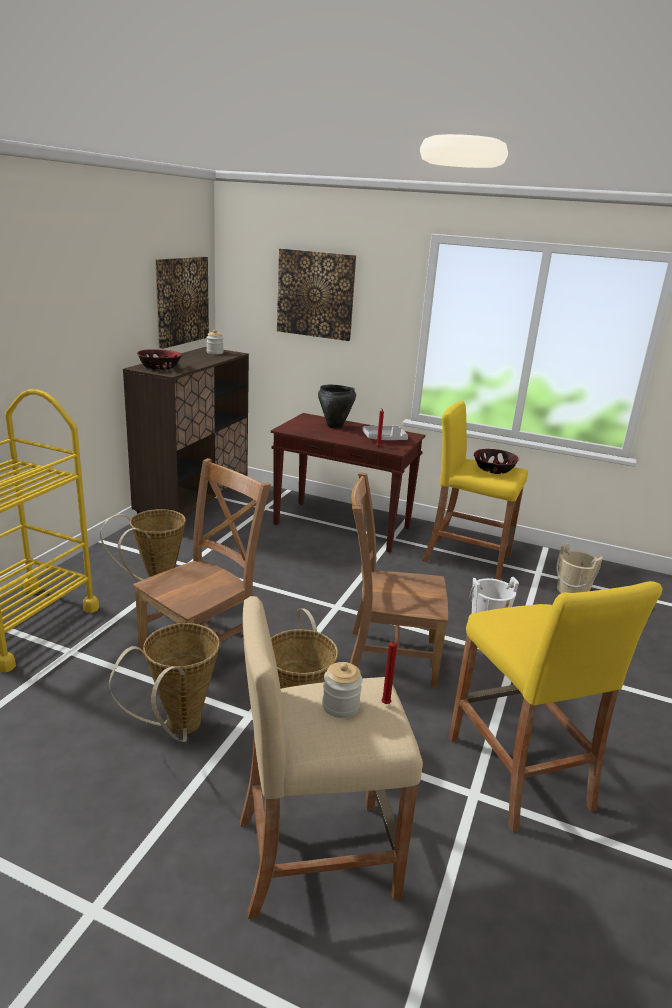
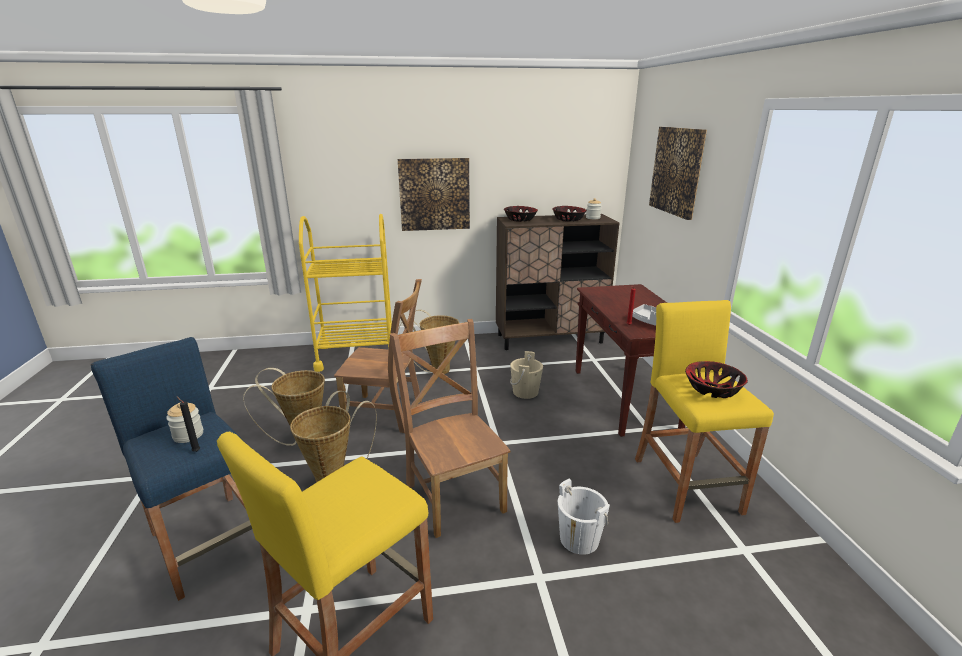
camera: 60 degrees right, 0 degrees up
picture [155,257,209,349] -> picture moved to [398,158,470,231]
beige stool [240,596,423,919] -> blue stool [91,337,252,601]
black cooking pot [318,385,356,429] -> none
red candle [381,639,397,704] -> black candle [176,396,200,452]
beige bucket [556,543,603,593] -> beige bucket moved to [510,351,543,399]
none -> bowl [552,206,587,222]

